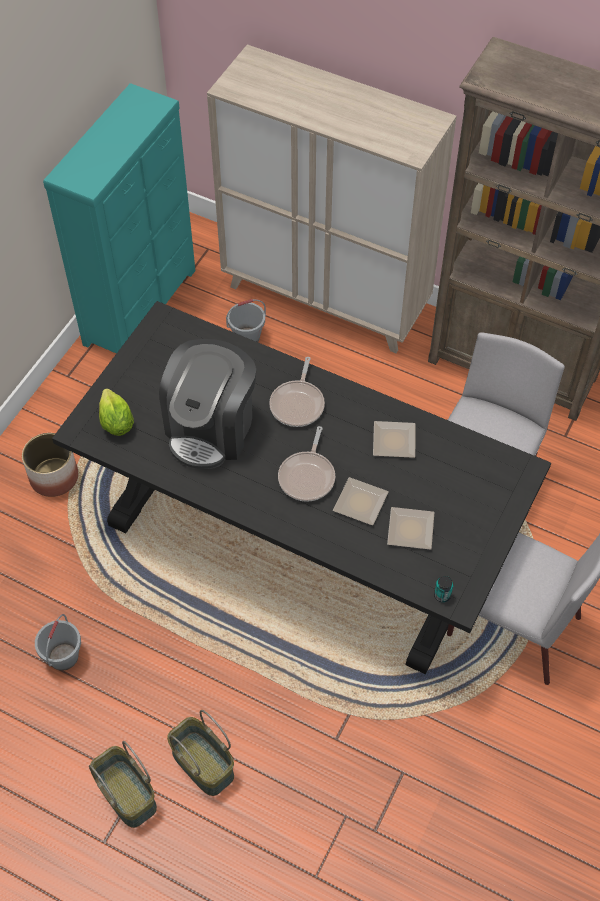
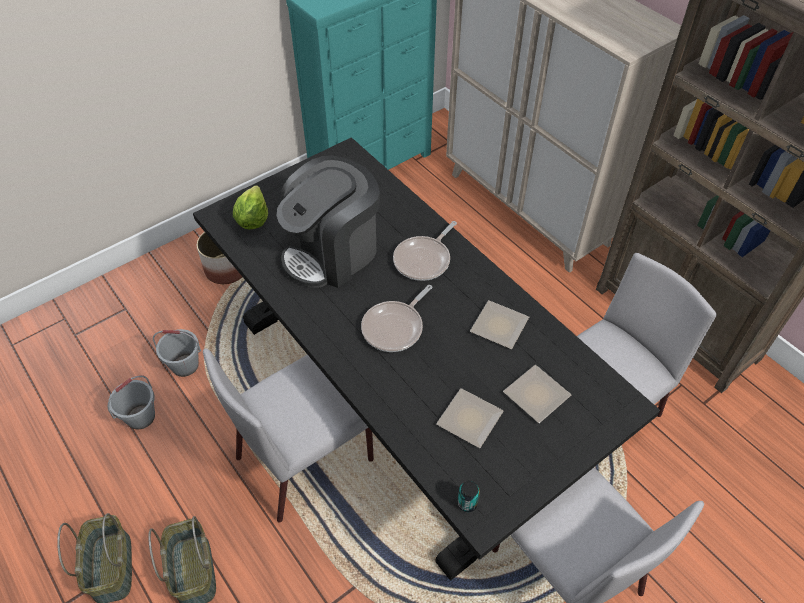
camera: 25 degrees right, 5 degrees down
grey bucket [226,299,266,342] -> grey bucket moved to [153,329,201,377]
plate [333,477,388,525] -> plate moved to [503,365,572,423]
none -> grey chair [203,349,374,523]

